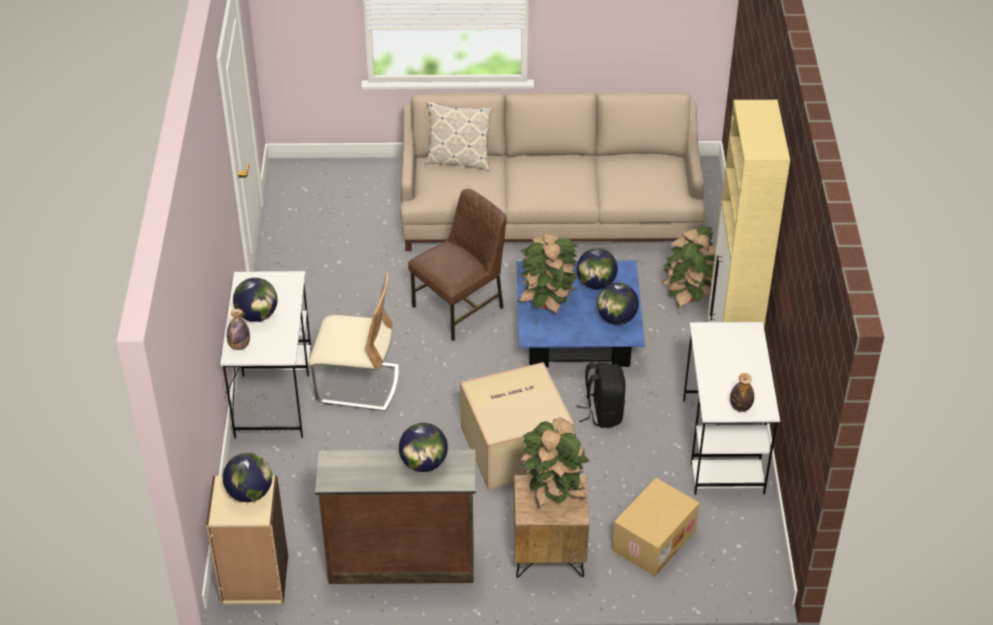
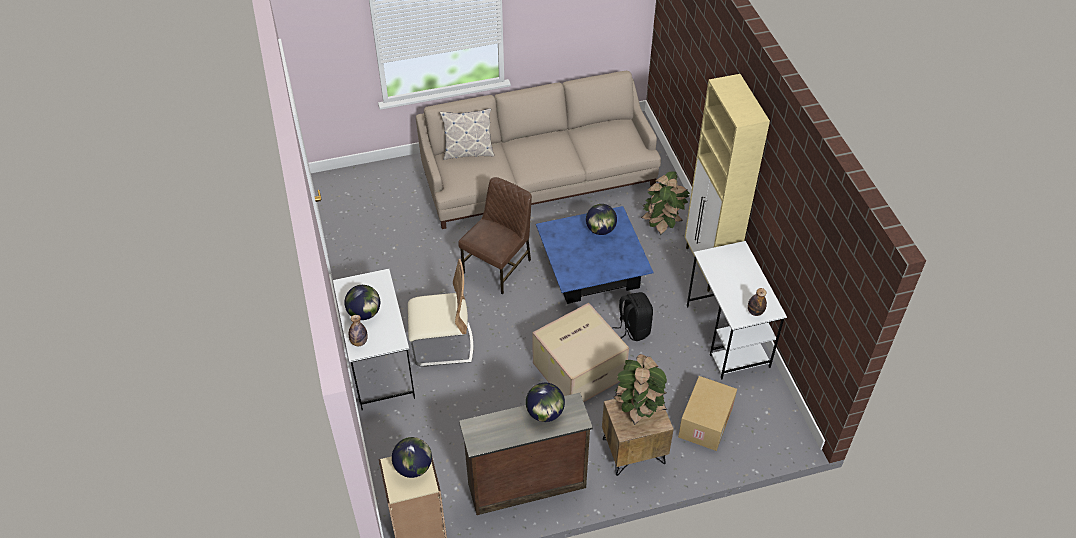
camera: 15 degrees left, 5 degrees up
potted plant [518,233,578,315] -> none
globe [597,283,639,325] -> none

